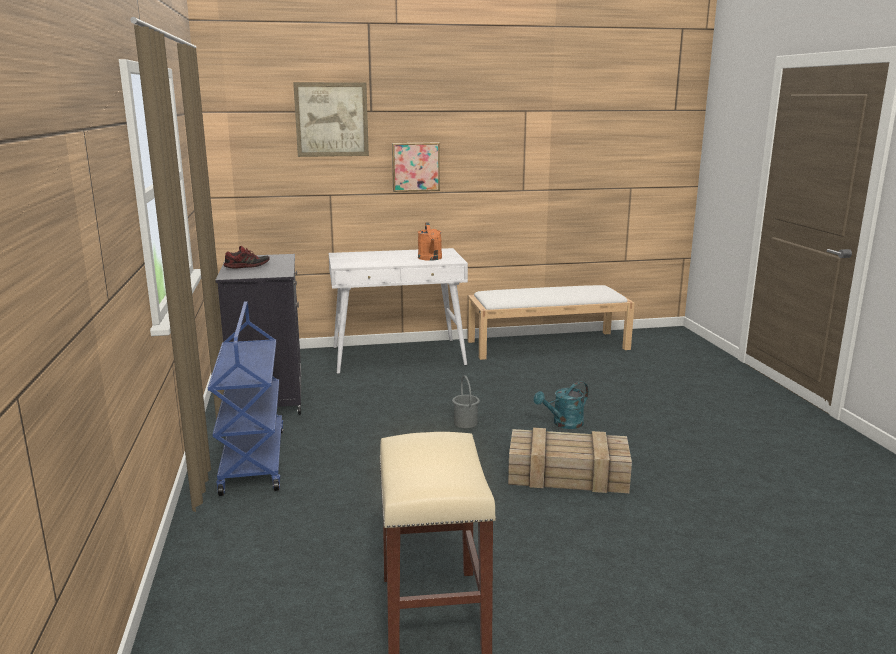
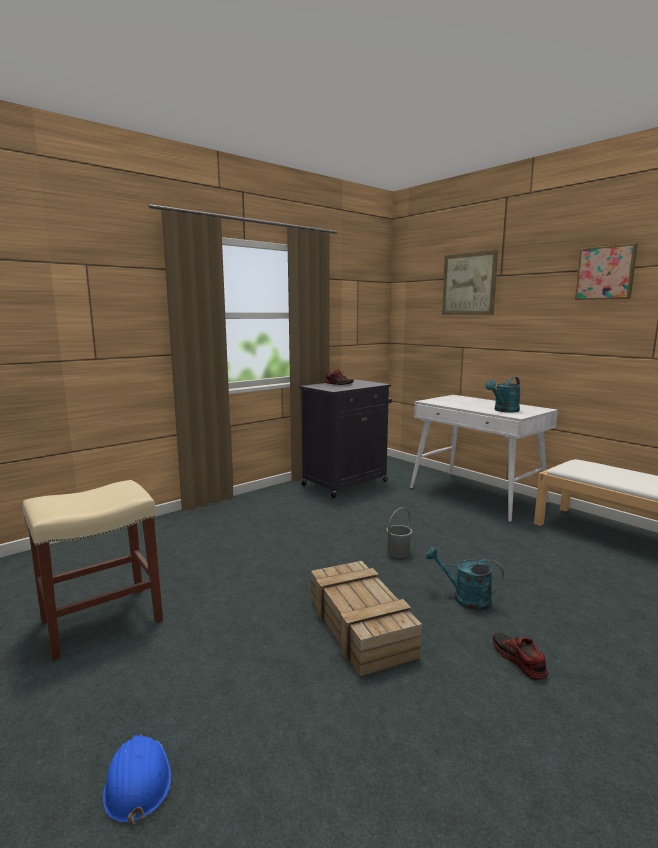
camera: 60 degrees right, 5 degrees down
blue cart [208,301,284,496] -> none
picture [392,143,440,192] -> picture moved to [575,243,638,300]
orange watering can [418,222,442,261] -> turquoise watering can [485,377,521,413]
none -> blue hard hat [103,734,171,826]
none -> shoe [493,633,548,680]

